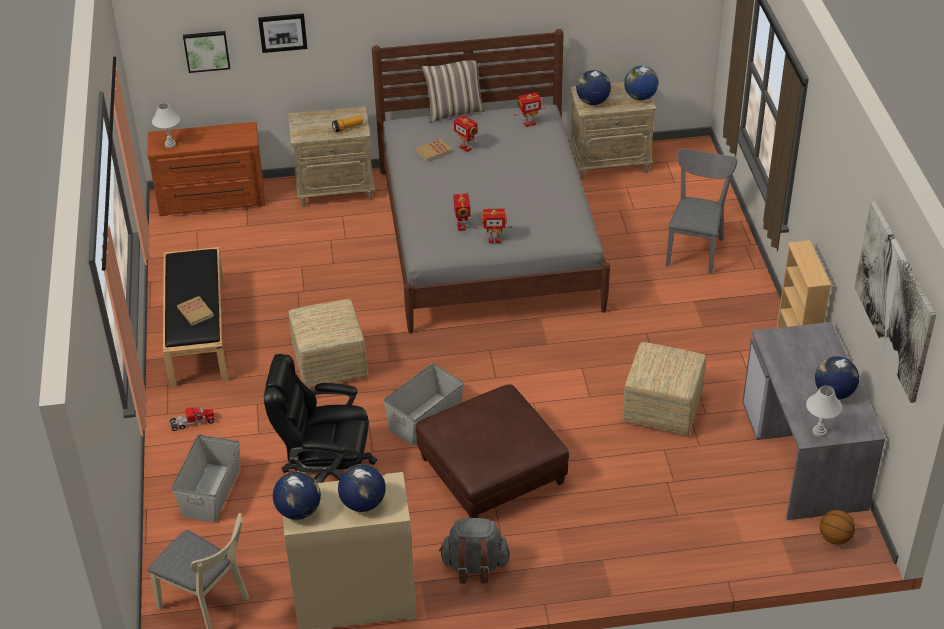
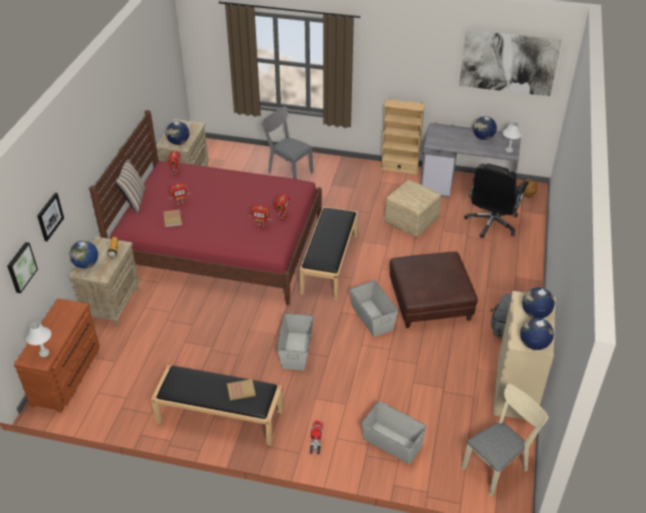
camera: 70 degrees left, 0 degrees up
black office chair [264,354,377,483] -> black office chair moved to [464,163,529,238]
ottoman [289,299,368,388] -> grey storage box [277,313,314,370]
grey bed [372,29,610,333] -> red bed [89,110,322,305]
globe [624,66,659,100] -> globe moved to [69,241,98,268]
none -> black bench [299,206,358,300]

